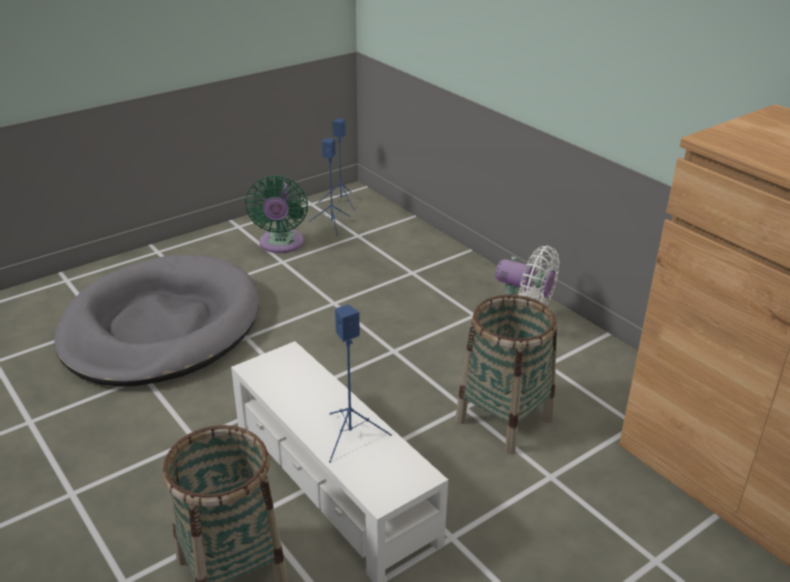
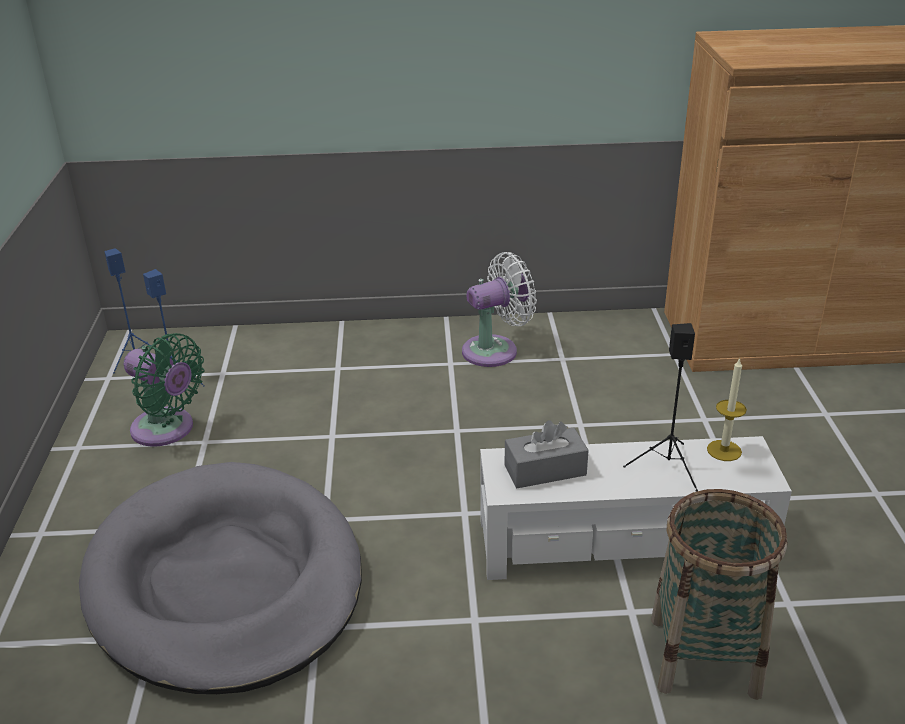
camera: 55 degrees left, 0 degrees up
blue speaker [329,304,392,463] -> black speaker [623,323,698,491]
basket [455,295,557,454] -> none
none -> grey tissue box [505,420,589,488]
none -> candle [707,357,747,461]

